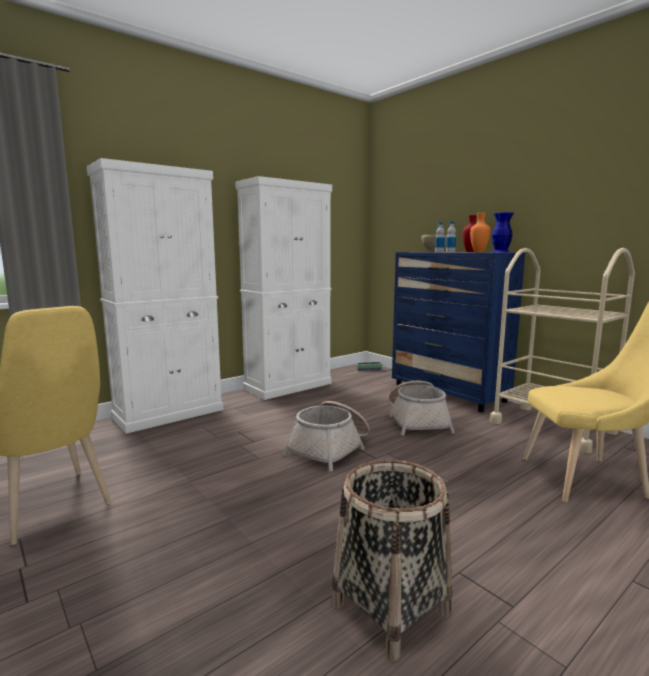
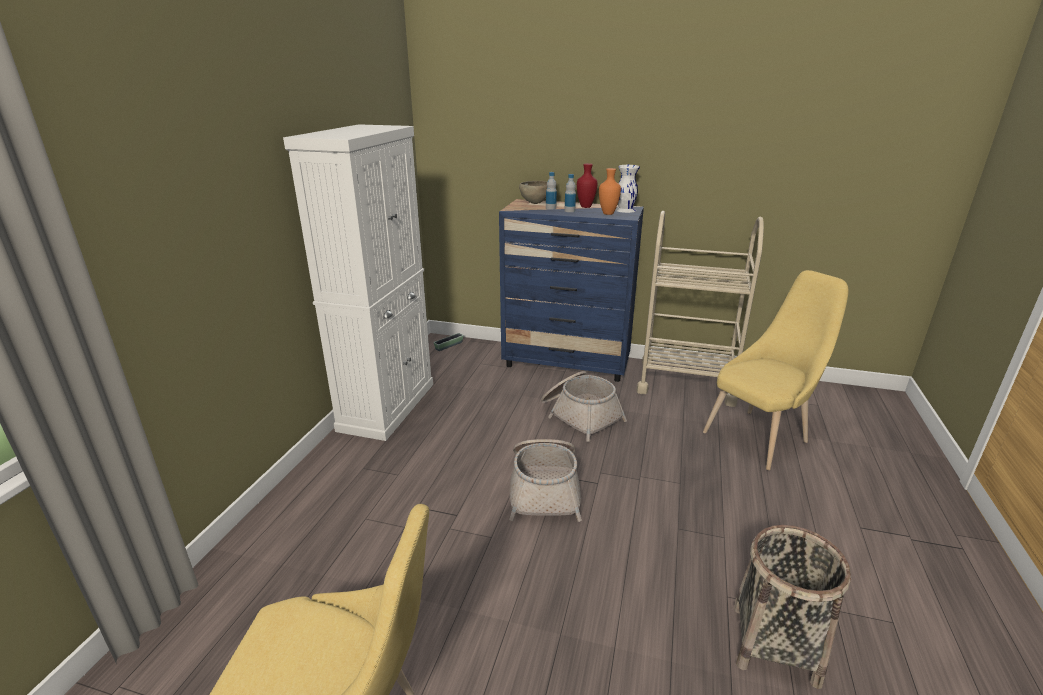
camera: 35 degrees left, 15 degrees up
white cabinet [87,158,224,434] -> none
blue vase [491,212,514,253] -> white vase [615,165,640,213]

